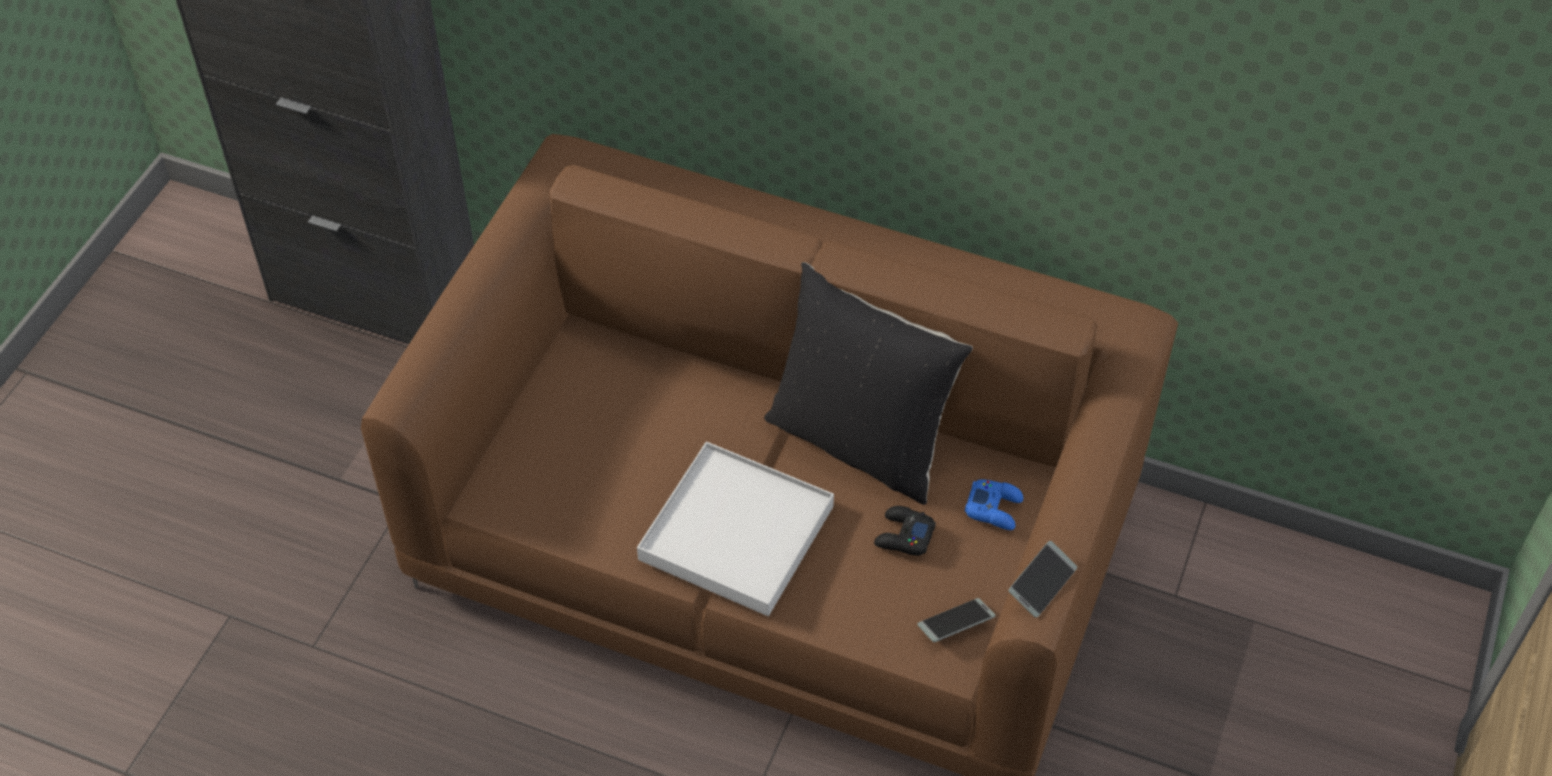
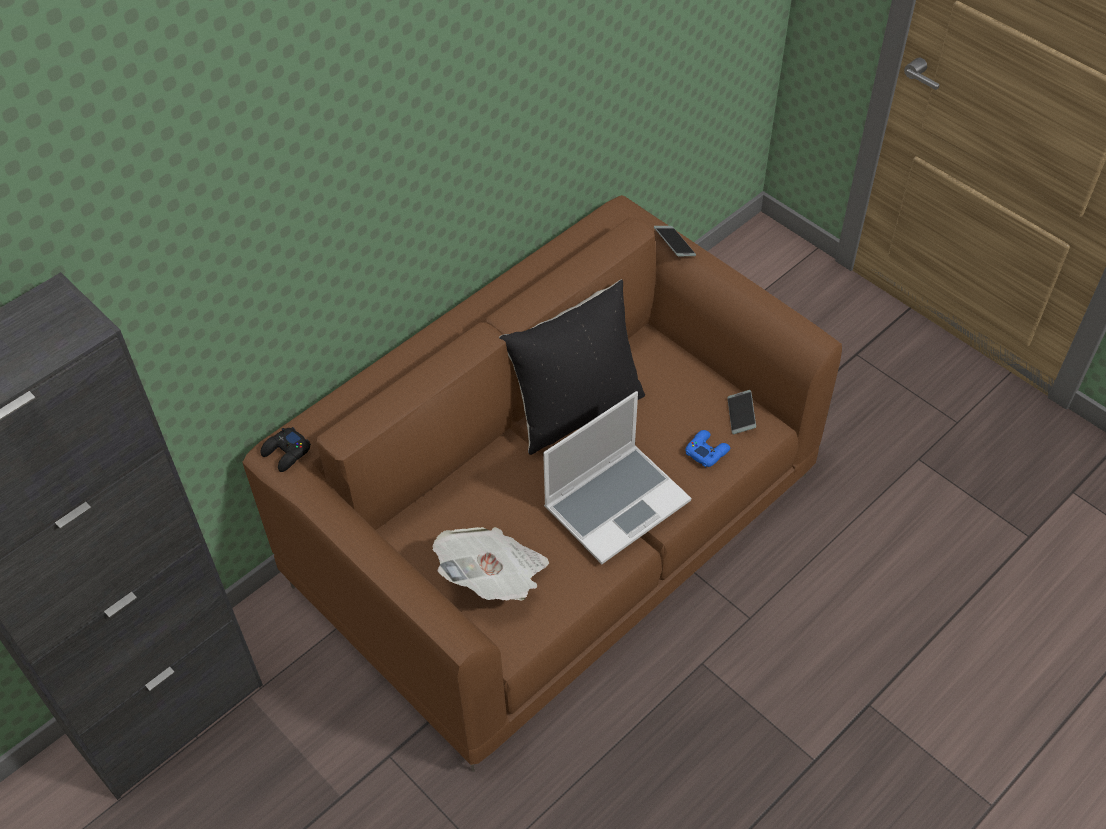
camera: 65 degrees left, 0 degrees up
white tray [637,442,834,616] -> laptop [543,391,691,564]
black game controller [874,506,936,556] -> black game controller moved to [261,427,311,472]
blue game controller [965,479,1023,530] -> blue game controller moved to [685,430,730,467]
phone [1009,541,1077,618] -> phone moved to [654,226,696,256]
none -> newspaper [433,527,549,601]

